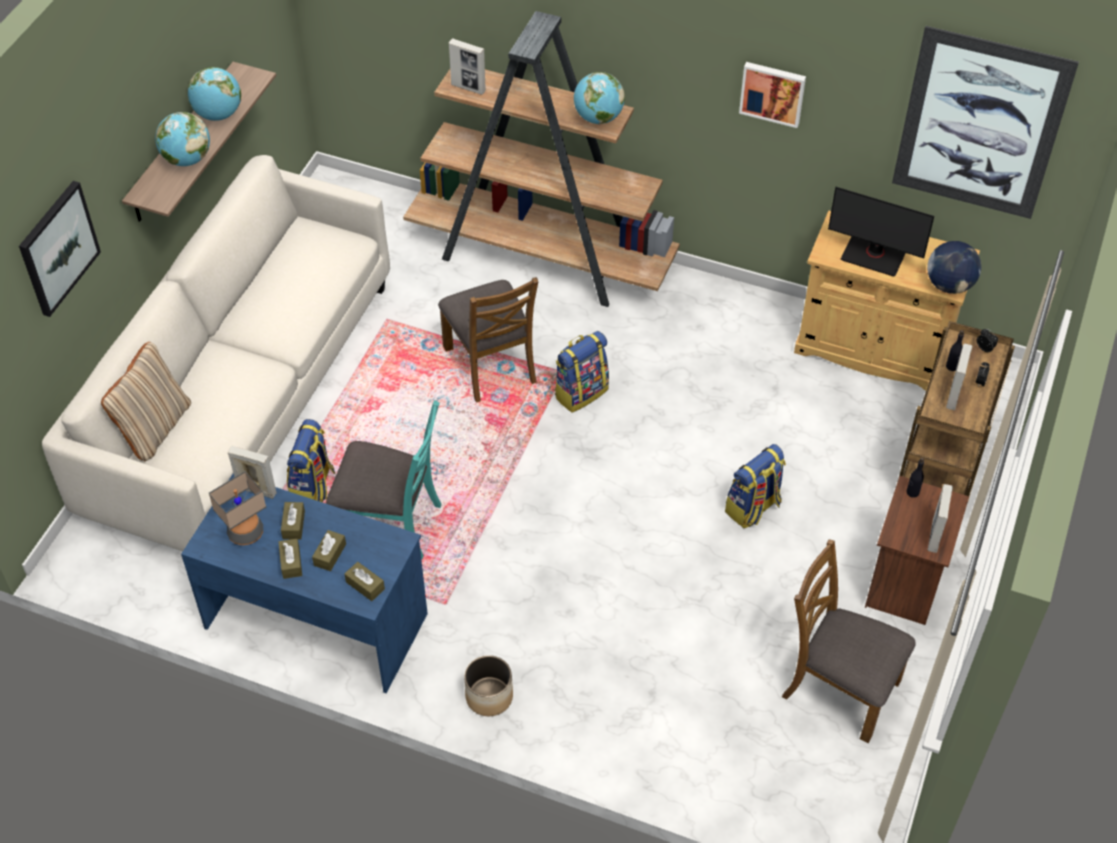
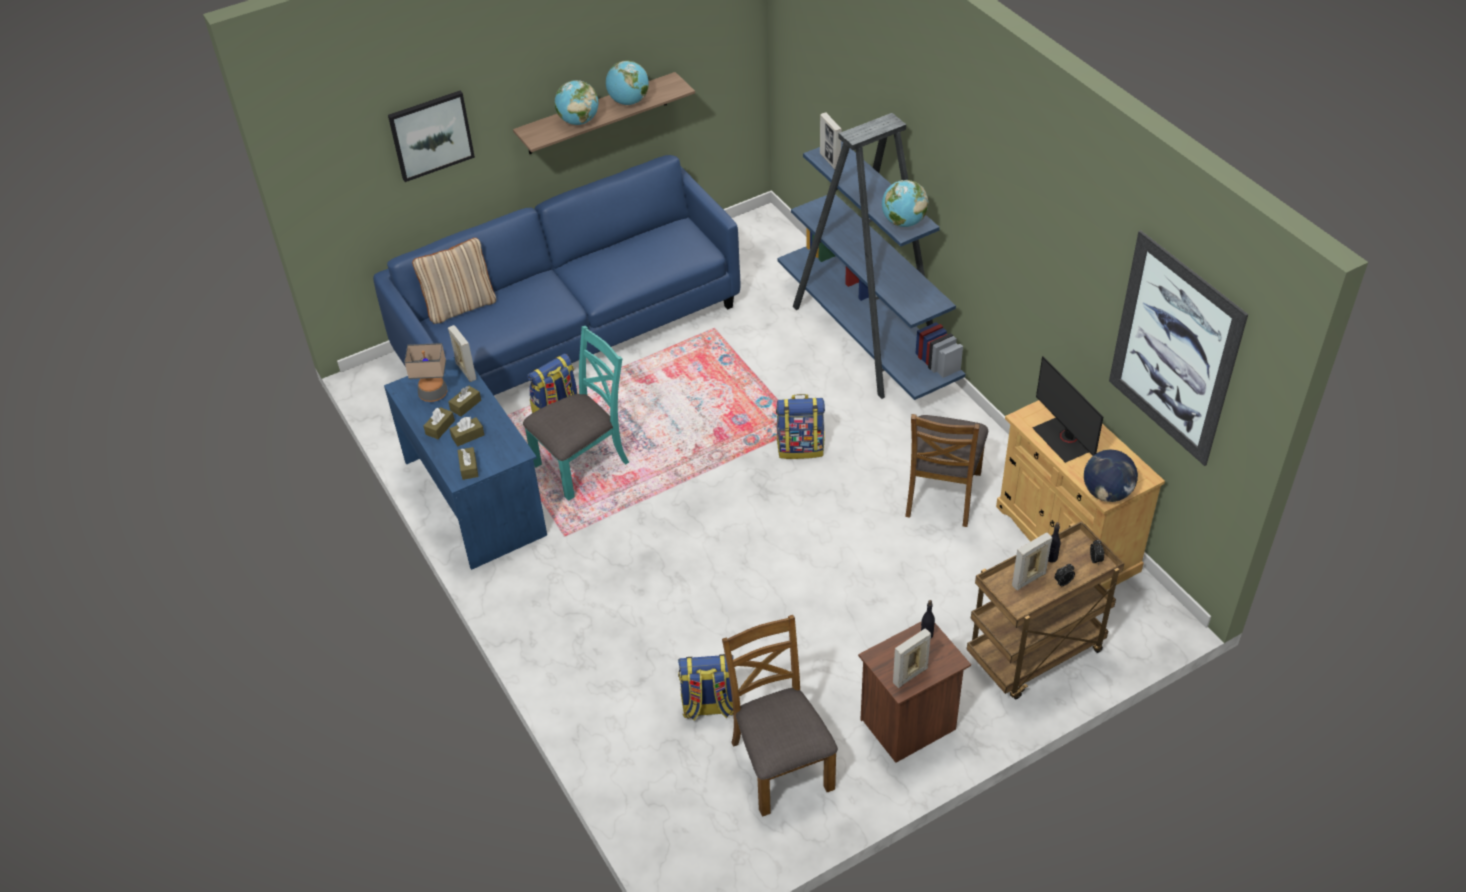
camera: 40 degrees right, 5 degrees down
white sofa [42,155,390,551] -> blue sofa [373,155,740,395]
turquoise chair [326,400,442,560] -> turquoise chair turned 90 degrees counterclockwise [523,326,629,501]
brown bookcase [403,11,680,307] -> blue bookcase [777,113,965,400]
brown chair [438,277,538,403] -> brown chair moved to [905,414,988,527]
planter [464,655,513,716] -> none
backpack [725,444,786,528] -> backpack moved to [678,654,733,721]
picture [739,62,806,128] -> none

